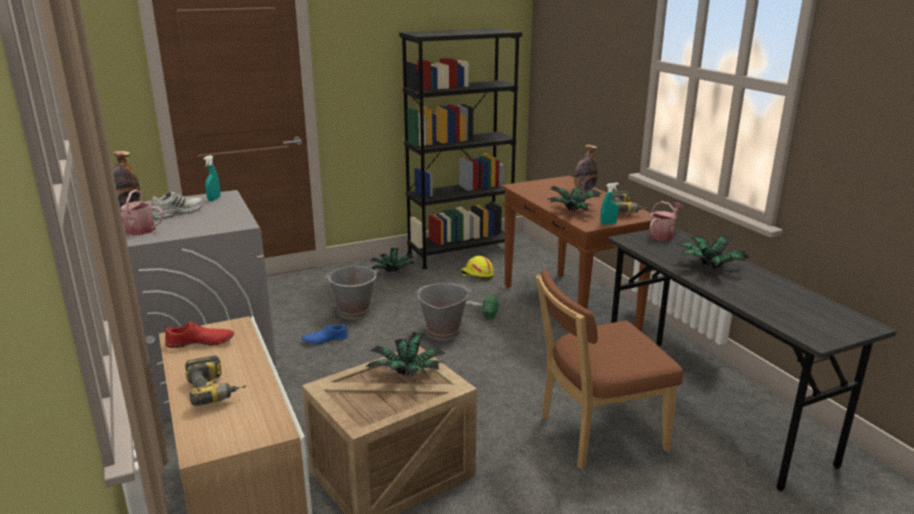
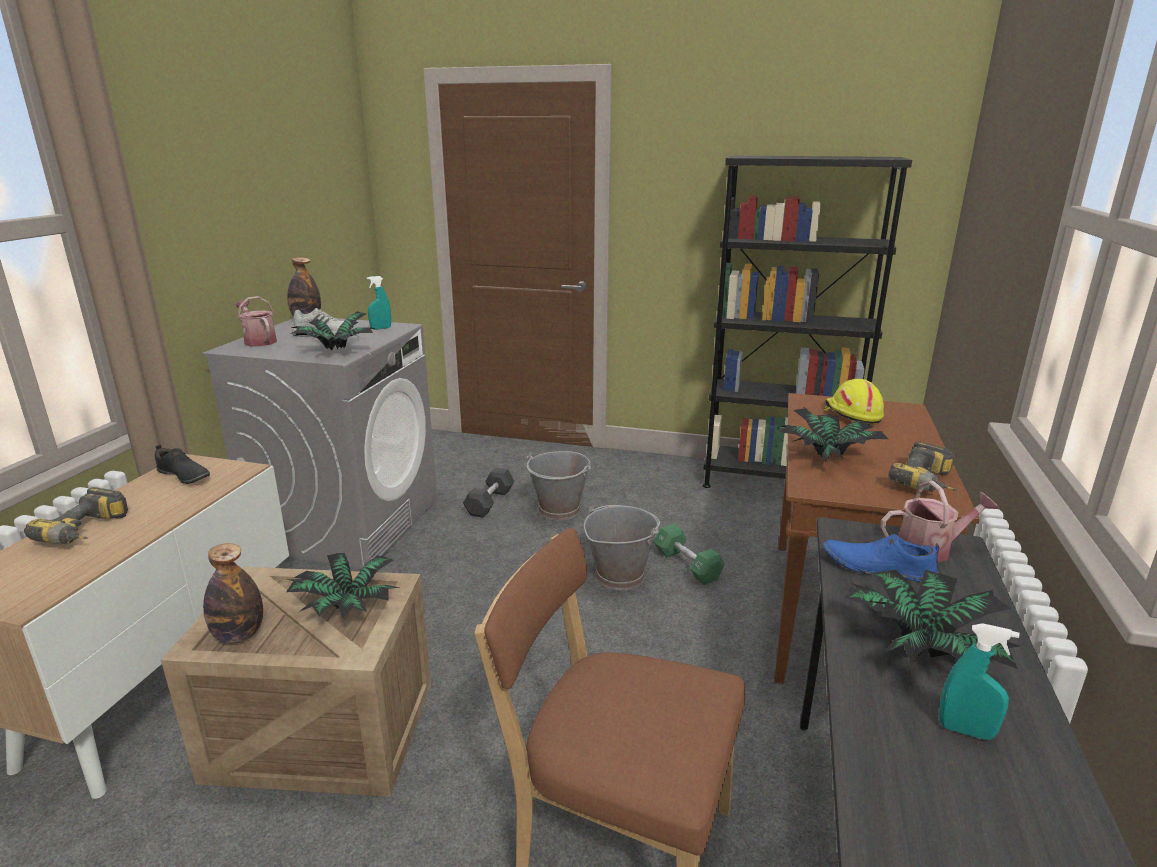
camera: 40 degrees right, 0 degrees up
red shoe [165,321,234,348] -> black shoe [155,445,210,484]
blue shoe [302,322,348,345] -> blue shoe moved to [823,534,939,582]
potted plant [370,248,415,273] -> potted plant moved to [290,312,376,350]
yellow hard hat [461,256,494,279] -> yellow hard hat moved to [824,379,884,424]
bottle [574,145,598,191] -> bottle moved to [203,543,263,644]
turquoise spray bottle [600,183,619,225] -> turquoise spray bottle moved to [939,623,1020,740]
none -> black dumbbell [463,467,515,518]

